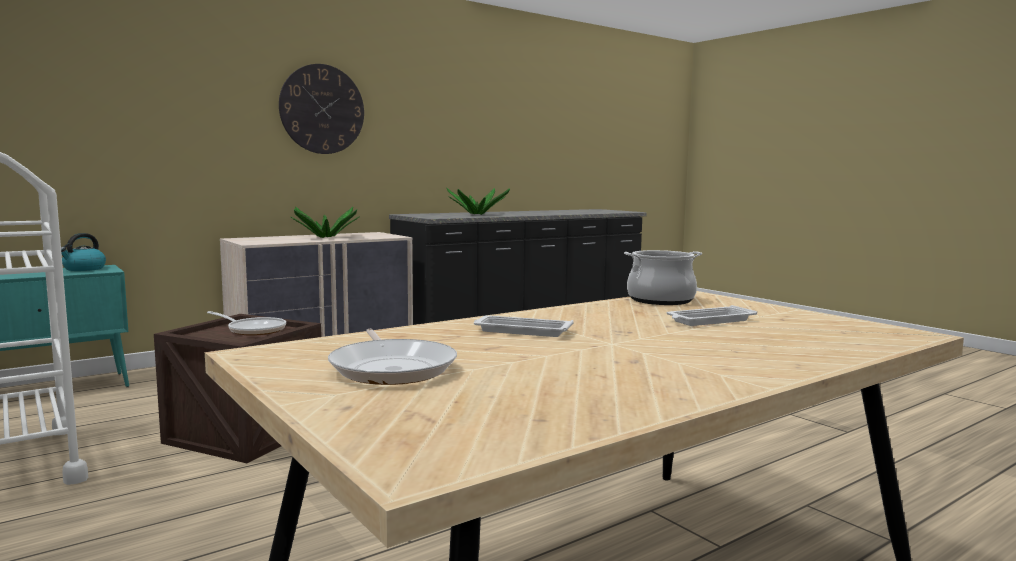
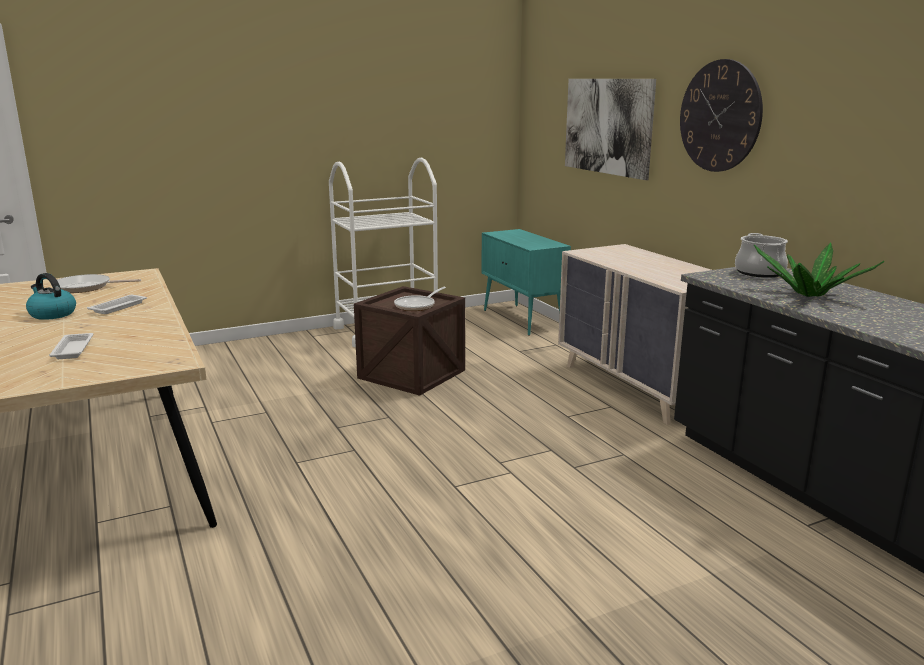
camera: 100 degrees right, 10 degrees up
kettle [61,233,106,271] -> kettle moved to [26,273,76,320]
potted plant [290,206,360,238] -> none
cooking pot [624,250,702,305] -> cooking pot moved to [735,233,788,278]
none -> picture [565,79,656,180]

